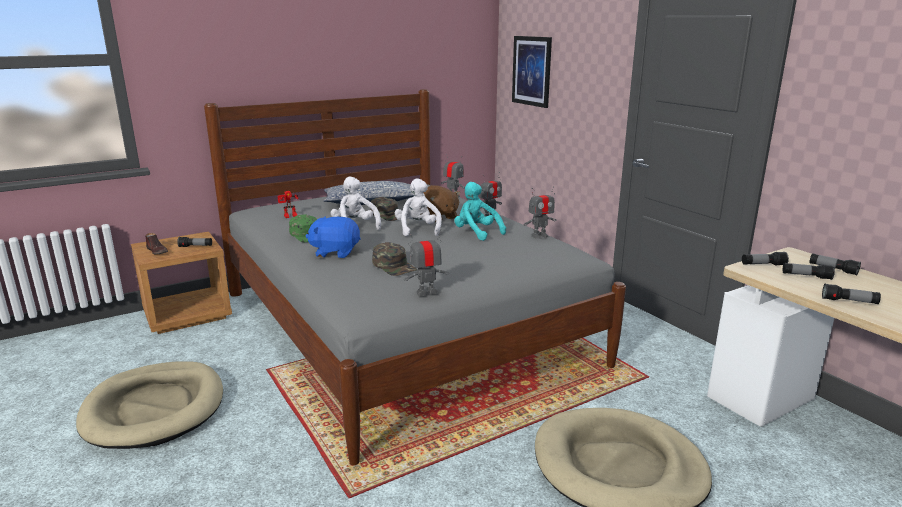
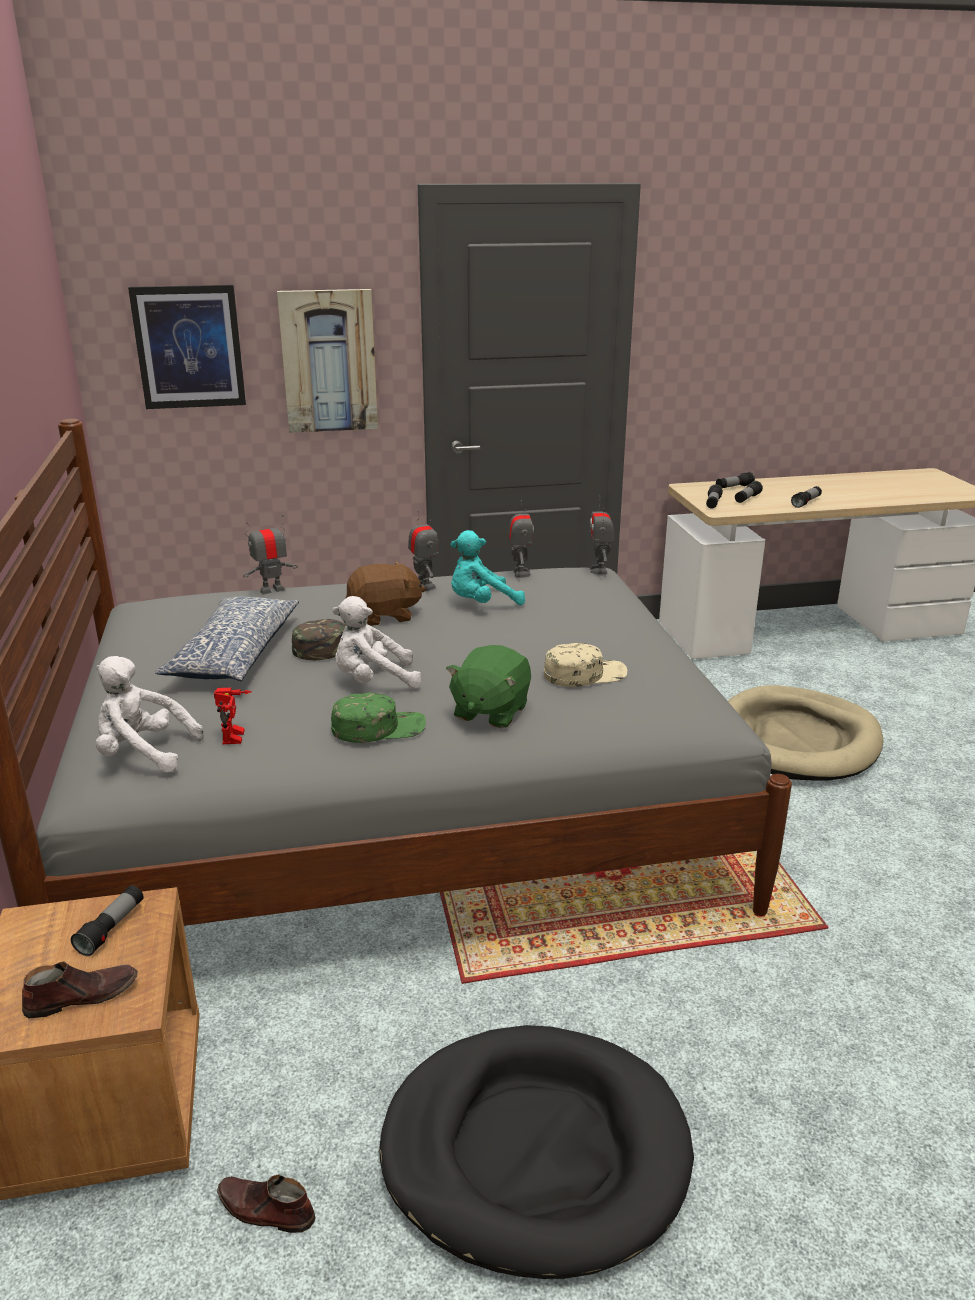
camera: 70 degrees left, 5 degrees up
beige dog bed [76,361,223,449] -> black dog bed [379,1025,694,1279]
blue plush toy [305,217,361,258] -> green plush toy [446,645,531,728]
green cap [372,242,417,276] -> beige cap [544,643,627,687]
white plush toy [395,178,442,236] -> white plush toy moved to [96,656,204,772]
toy robot [404,229,449,296] -> toy robot moved to [590,496,614,575]
none -> brown shoe [217,1174,316,1233]
none -> picture [277,289,378,433]

